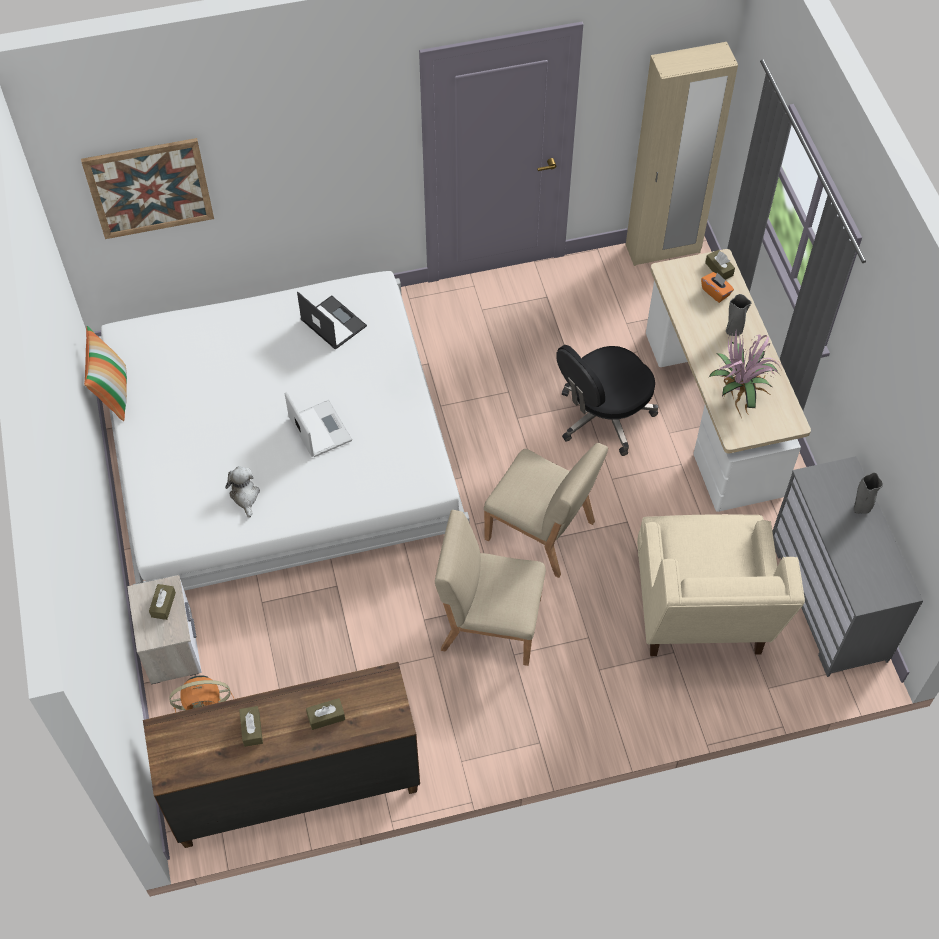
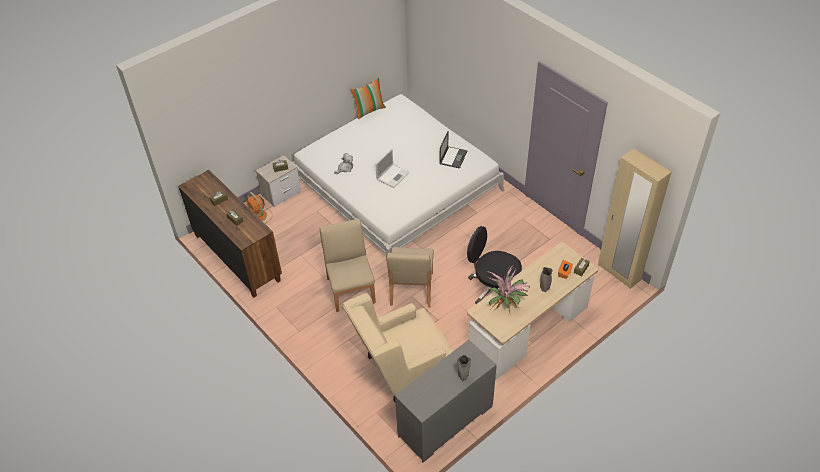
camera: 65 degrees right, 10 degrees down
picture [81,138,214,239] -> none

